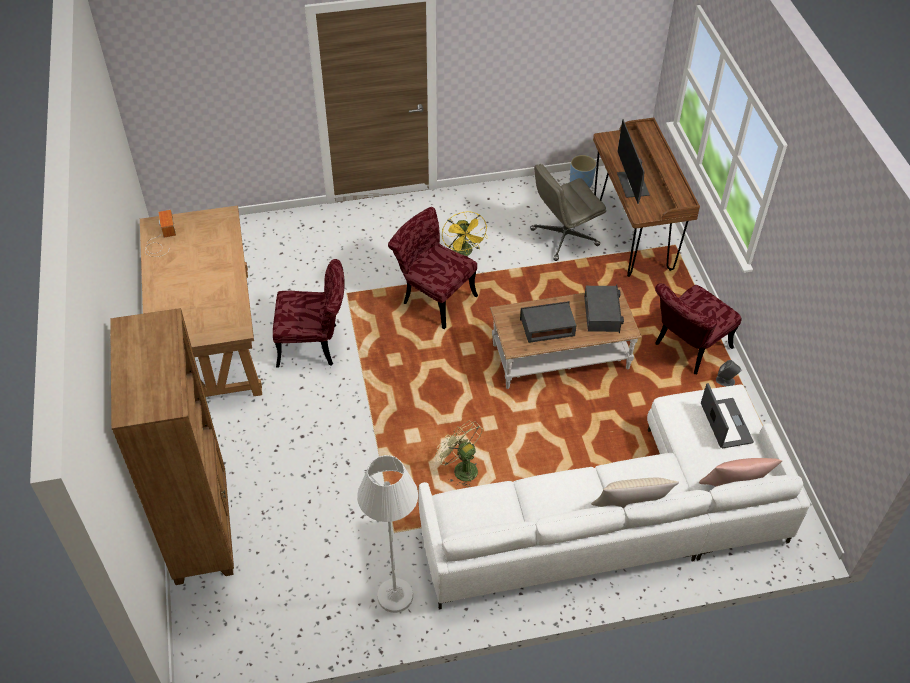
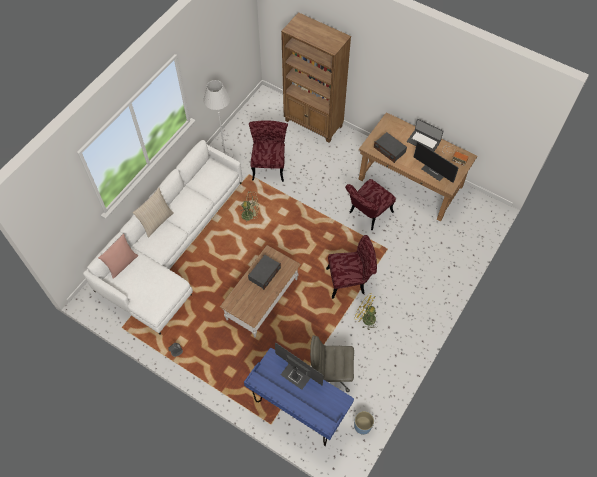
camera: 135 degrees right, 10 degrees up
grey office chair [530,164,606,261] -> grey office chair turned 105 degrees counterclockwise [310,335,354,392]
radio [584,284,624,333] -> radio moved to [374,132,407,163]
brown desk [593,118,700,277] -> blue desk [244,348,354,446]
red chair [655,283,742,374] -> red chair moved to [249,120,288,182]
laptop [701,383,754,449] -> laptop moved to [407,119,444,152]
none -> monitor [414,141,459,183]

